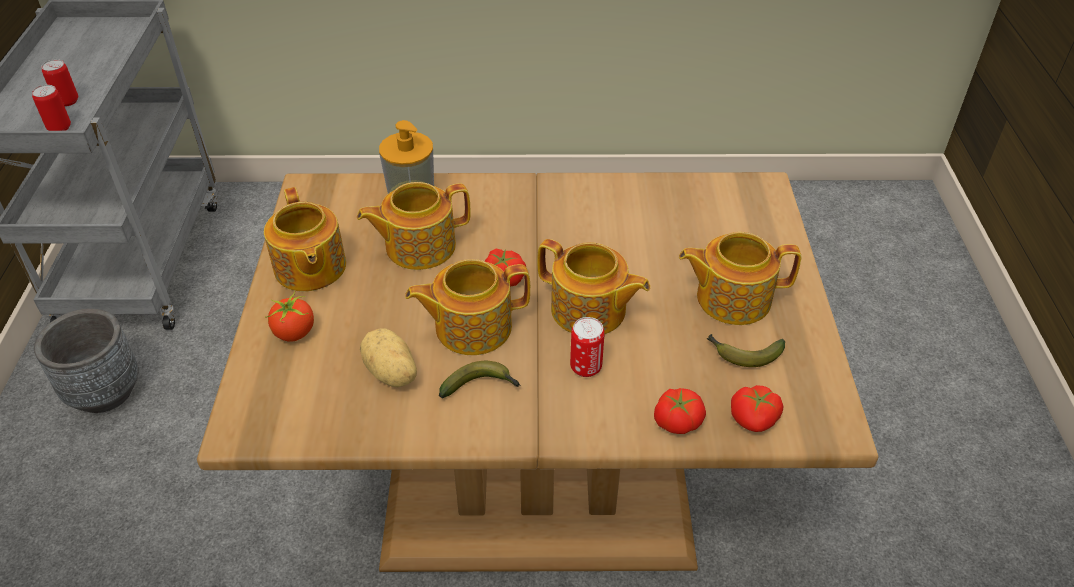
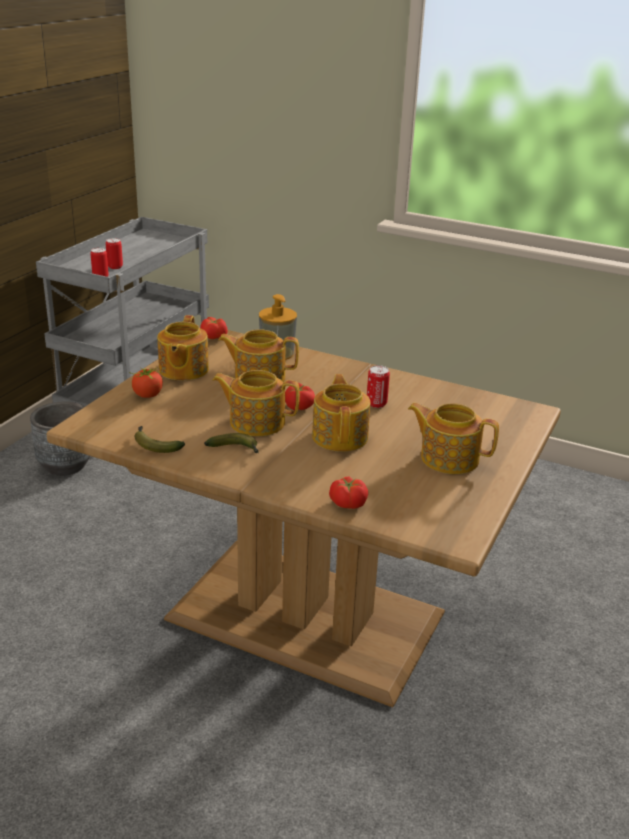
camera: 25 degrees right, 15 degrees down
potato [360,328,417,387] -> none
teapot [537,239,650,334] -> teapot turned 150 degrees counterclockwise [312,374,370,452]
can [570,317,605,377] -> can moved to [367,365,390,408]
banana [707,334,785,367] -> banana moved to [135,426,185,453]
tomato [731,385,783,432] -> tomato moved to [200,317,228,339]

